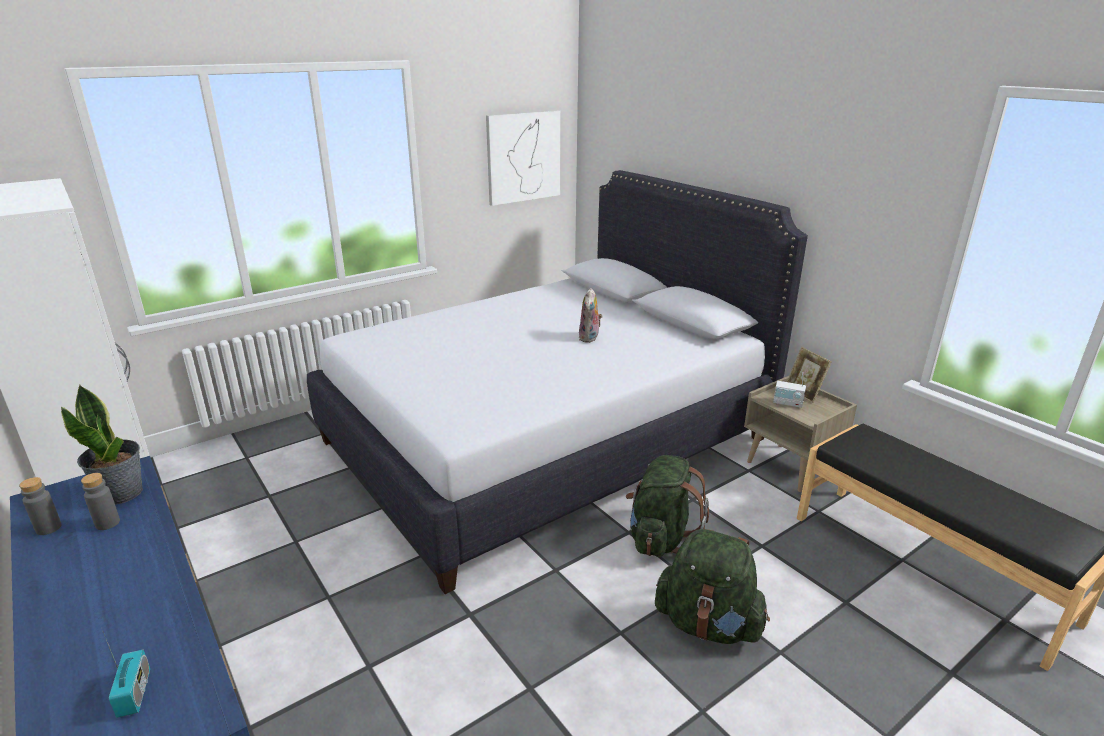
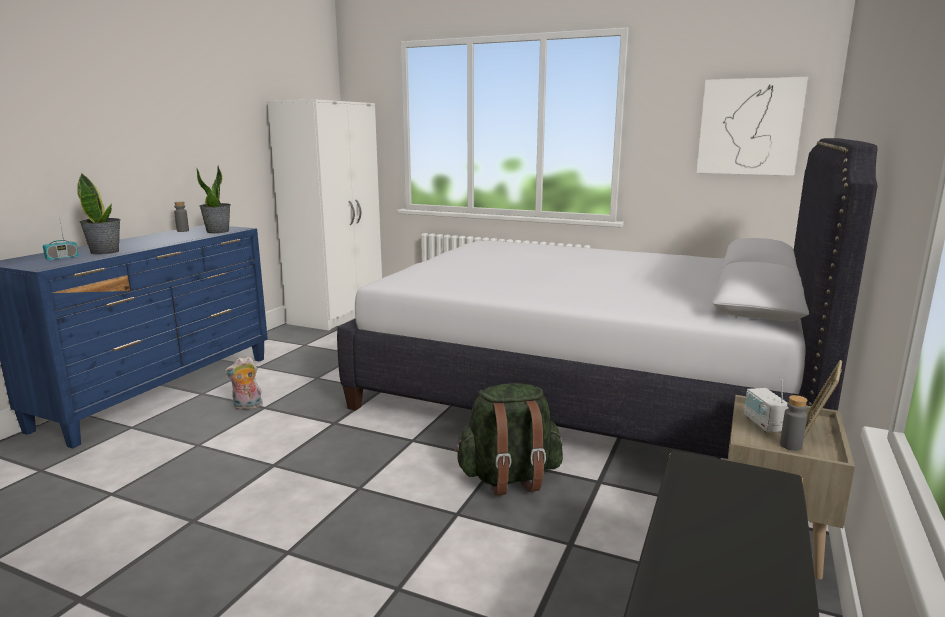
camera: 60 degrees right, 10 degrees down
grey bottle [81,473,120,530] -> grey bottle moved to [780,395,808,451]
plush toy [579,288,603,343] -> plush toy moved to [224,356,263,410]
green backpack [655,529,770,644] -> none
none -> potted plant [77,173,121,254]

